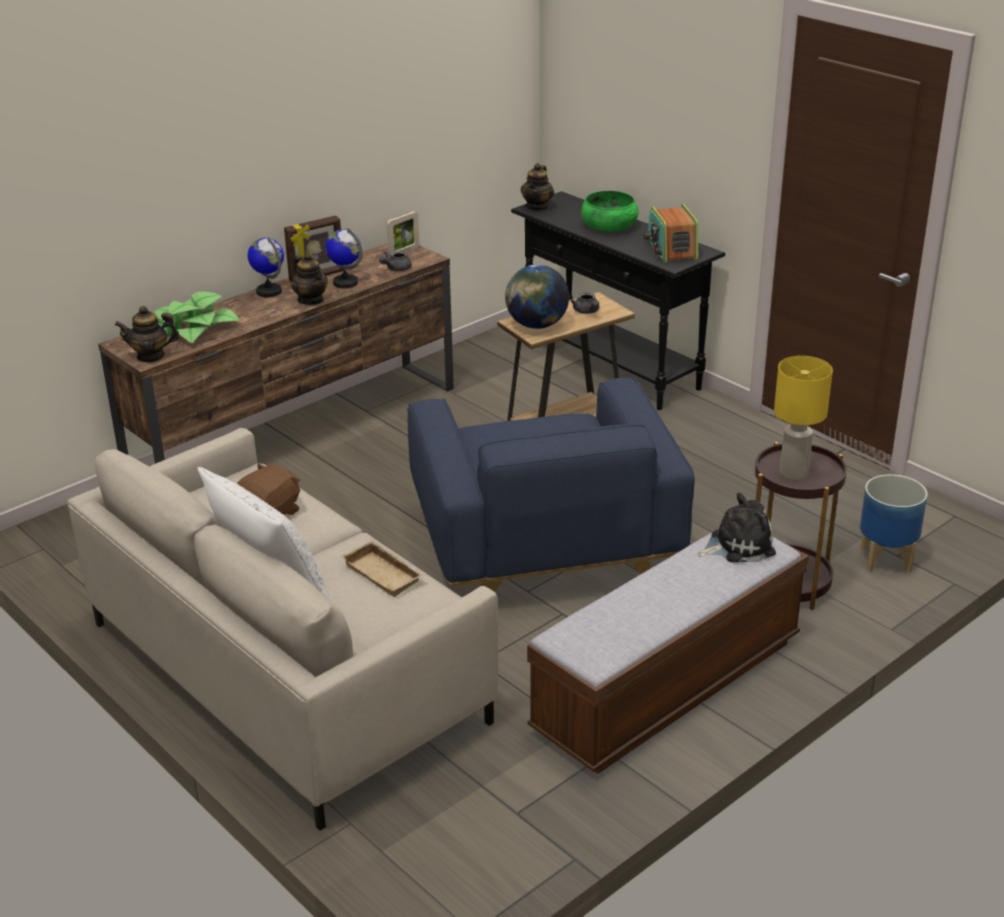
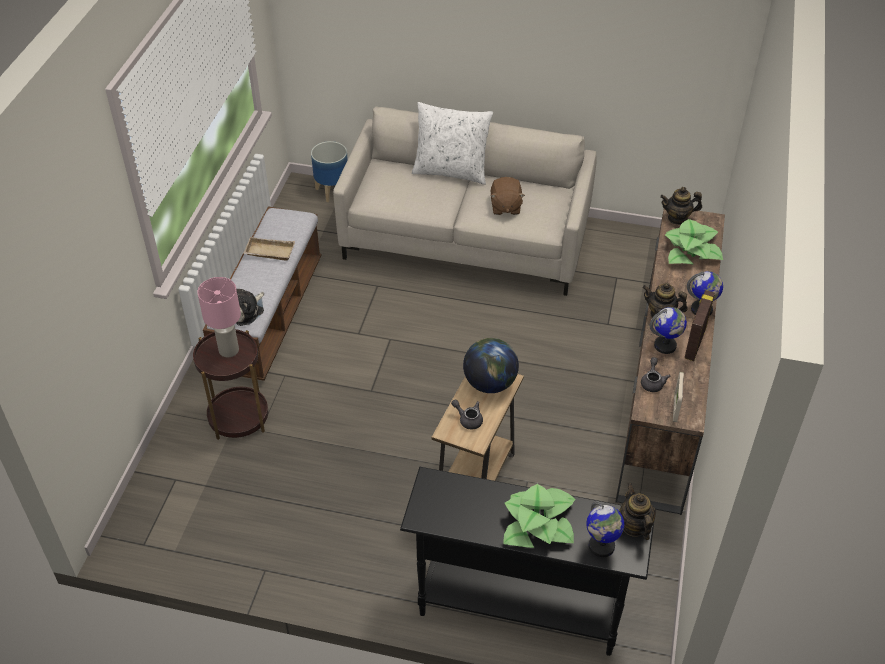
camera: 145 degrees right, 15 degrees up
teapot [115,306,180,363] -> teapot turned 135 degrees counterclockwise [660,187,702,225]
beige tray [341,541,425,597] -> beige tray moved to [243,237,295,261]
blue armchair [407,377,695,592] -> none
green bowl [581,190,639,232] -> potted plant [503,484,576,548]
radio [644,204,698,263] -> none
yellow table lamp [774,356,833,481] -> pink table lamp [197,277,241,358]
planter [860,474,928,573] -> planter moved to [311,141,348,202]
none -> globe [586,501,624,557]

